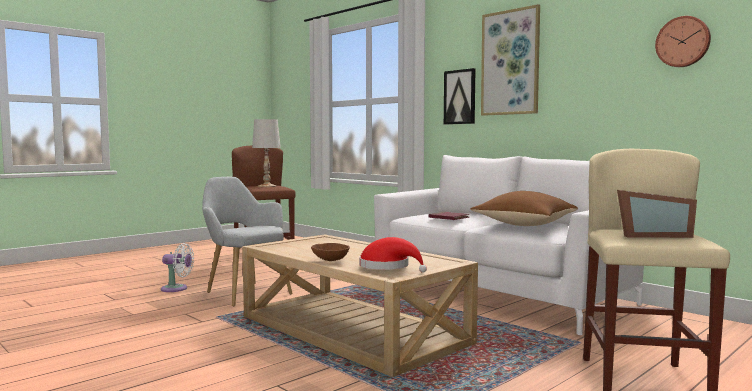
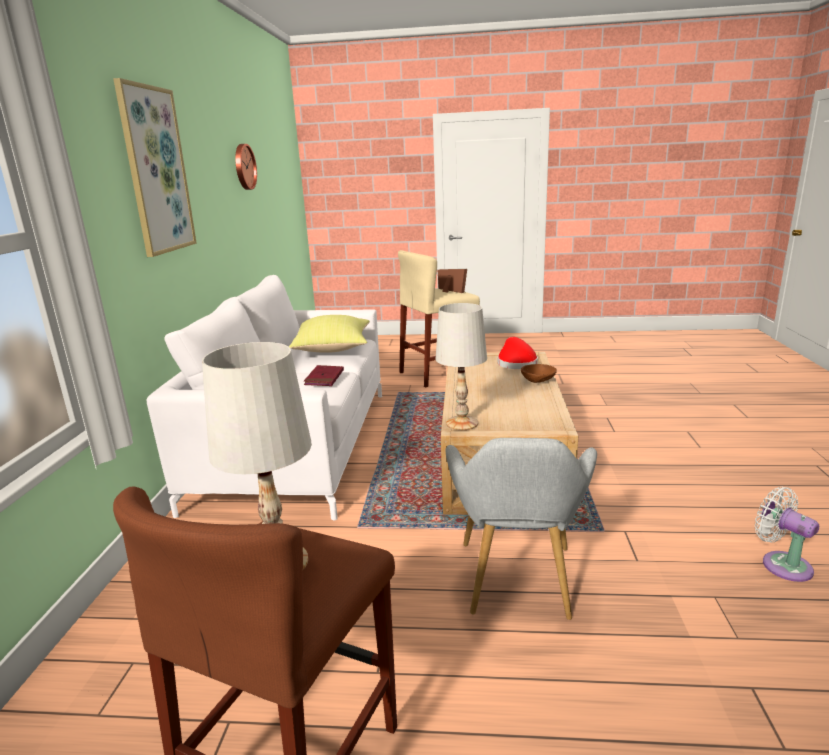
camera: 130 degrees left, 15 degrees up
white fan [161,243,194,292] -> white fan moved to [755,487,819,582]
picture [444,68,476,124] -> none
brown pillow [470,191,578,226] -> yellow pillow [289,315,370,353]
none -> white table lamp [435,303,487,430]

